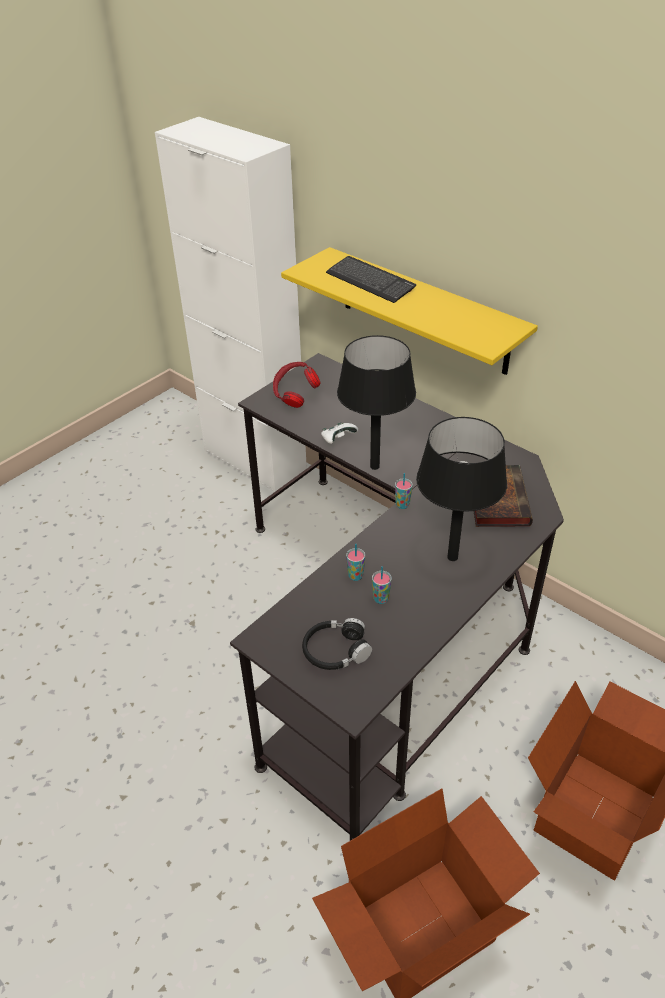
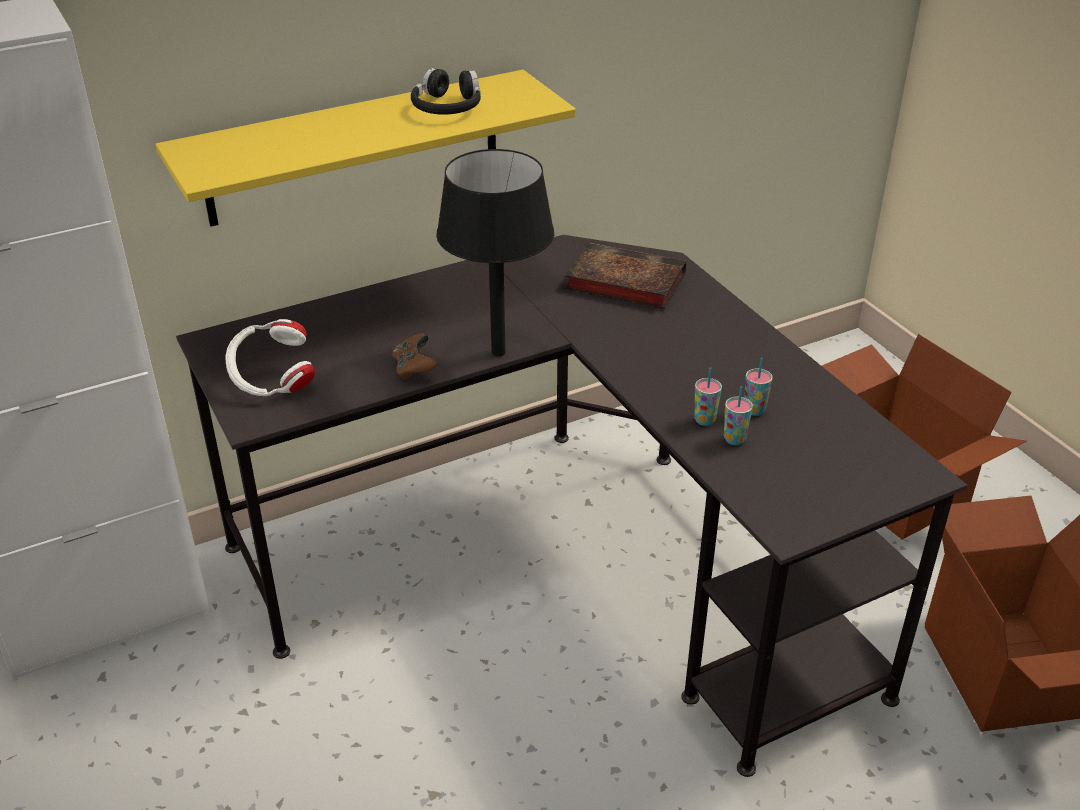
camera: 70 degrees left, 5 degrees down
red headphones [273,362,321,408] -> white headphones [226,319,315,396]
black headphones [302,618,372,670] -> black headphones moved to [411,68,481,115]
white game controller [321,422,358,444] -> brown game controller [392,333,437,379]
keyboard [326,256,416,303] -> none
cup [395,473,413,509] -> cup moved to [724,386,753,445]
black table lamp [416,417,507,561] -> none

